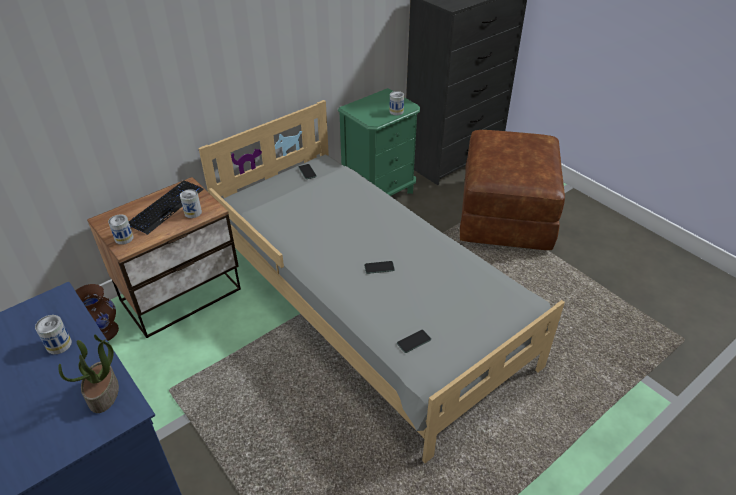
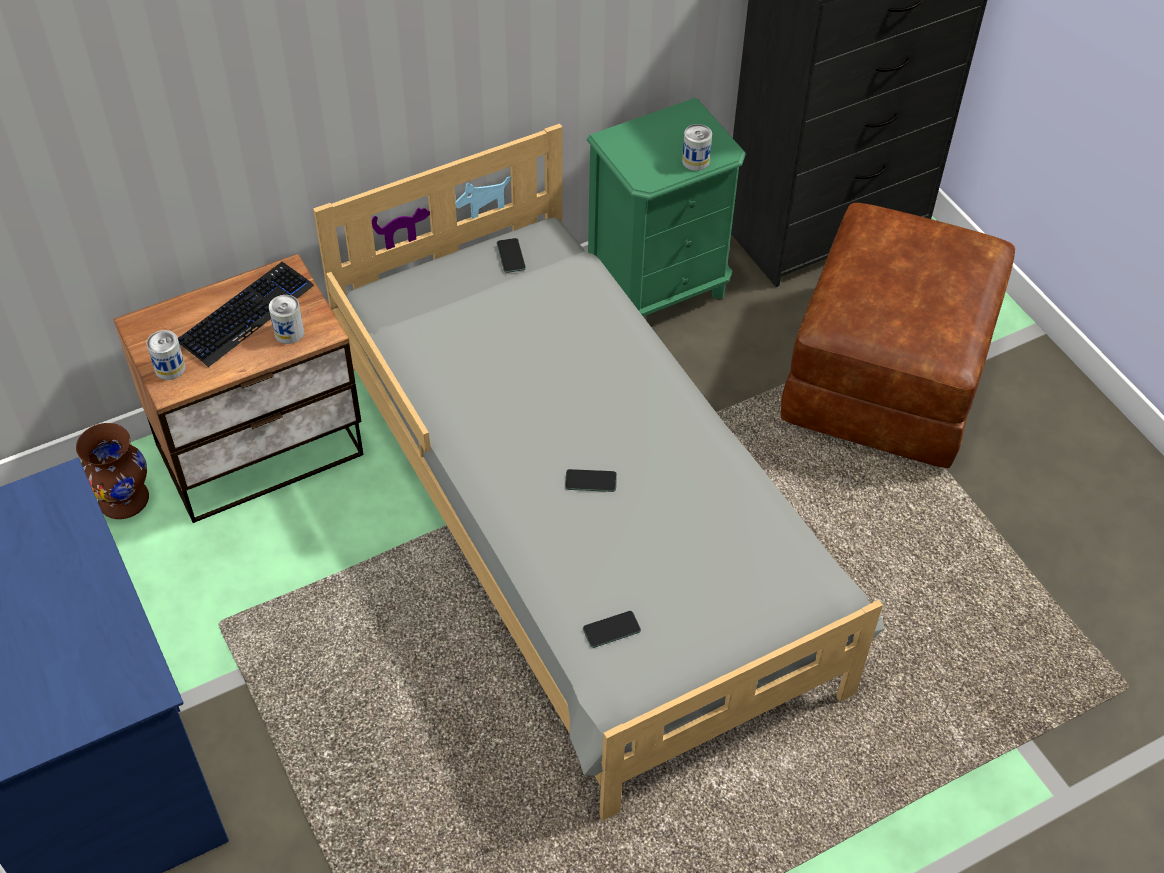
camera: 10 degrees right, 10 degrees up
can [35,315,72,354] -> none
potted plant [58,334,119,413] -> none

